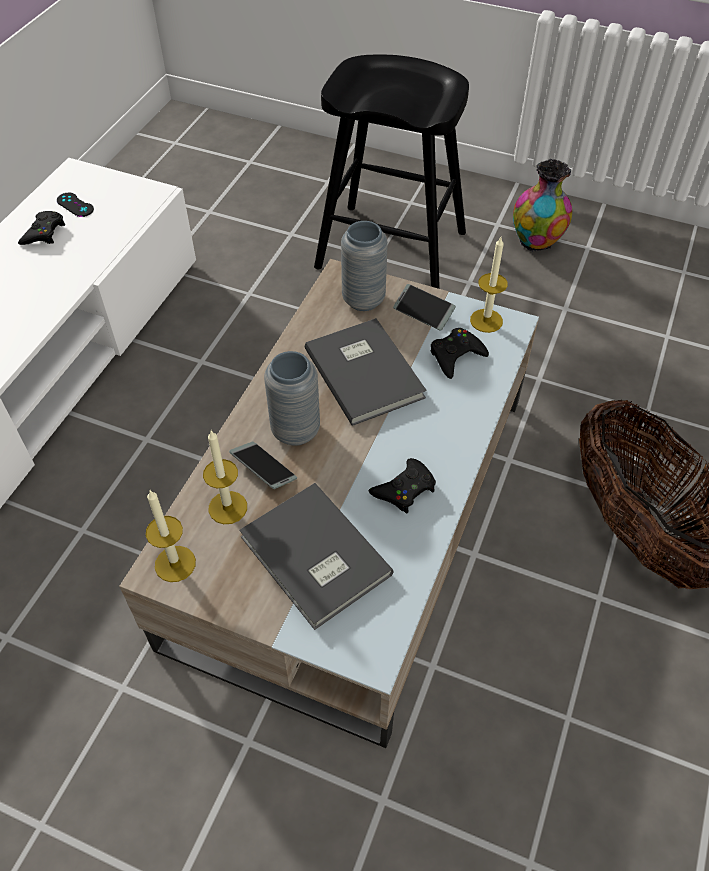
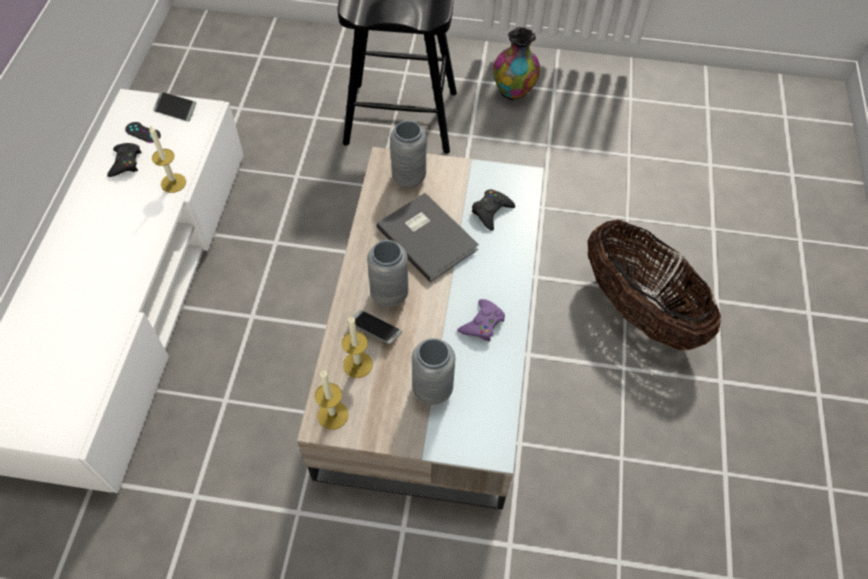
camera: 15 degrees left, 5 degrees up
grey book [239,483,394,630] -> grey vase [412,338,455,405]
black game controller [369,458,436,513] -> purple game controller [457,299,505,342]
phone [393,284,456,331] -> phone moved to [153,92,197,122]
candle [470,237,508,333] -> candle moved to [149,126,186,193]

